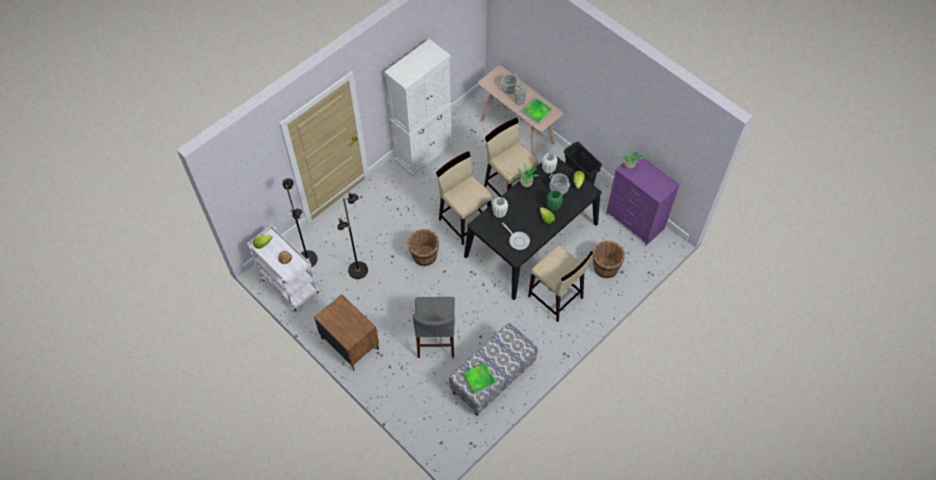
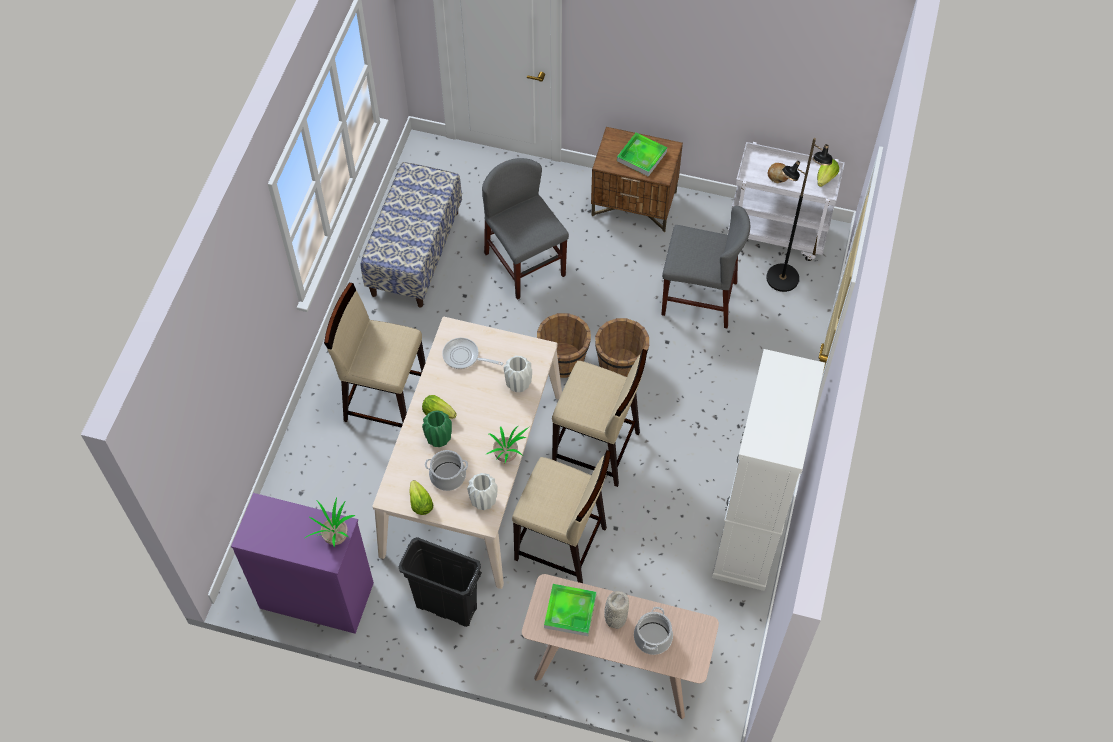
camera: 150 degrees right, 0 degrees up
black floor lamp [337,192,368,279] -> grey chair [661,206,750,329]
tray [463,362,497,395] -> tray moved to [617,133,667,177]
black dining table [464,153,601,300] -> beige dining table [372,317,562,589]
brown bucket [593,241,625,279] -> brown bucket moved to [537,313,591,378]

